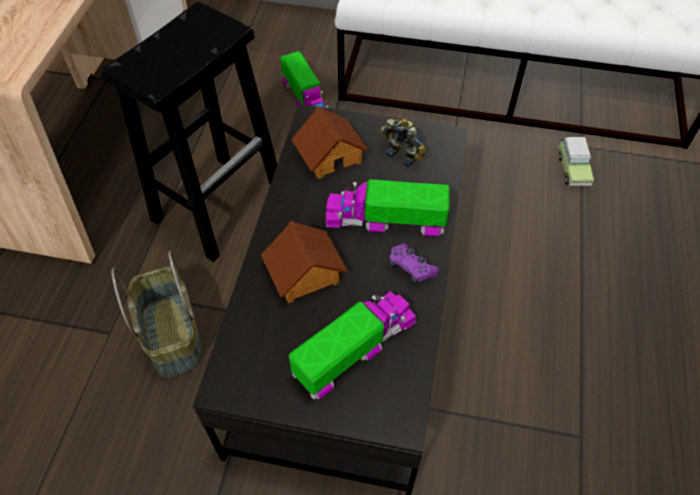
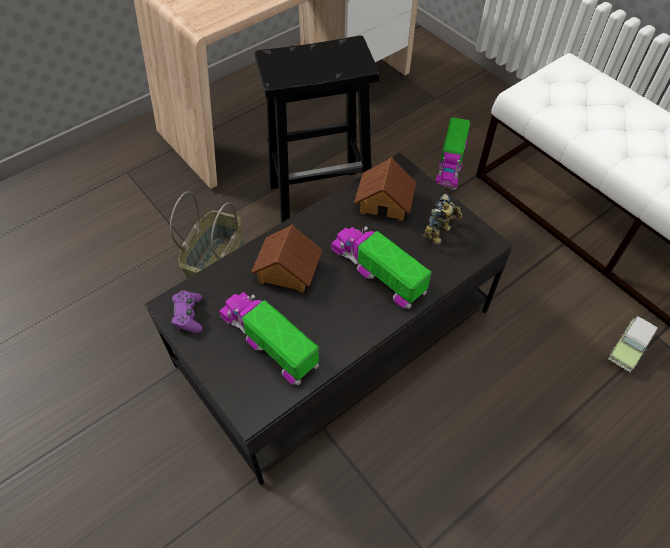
camera: 40 degrees right, 0 degrees up
toy truck [289,291,416,399] -> toy truck turned 135 degrees counterclockwise [219,292,319,385]
toy robot [381,119,426,167] -> toy robot turned 45 degrees clockwise [423,194,462,245]
purple game controller [389,244,439,284] -> purple game controller moved to [171,290,203,333]

